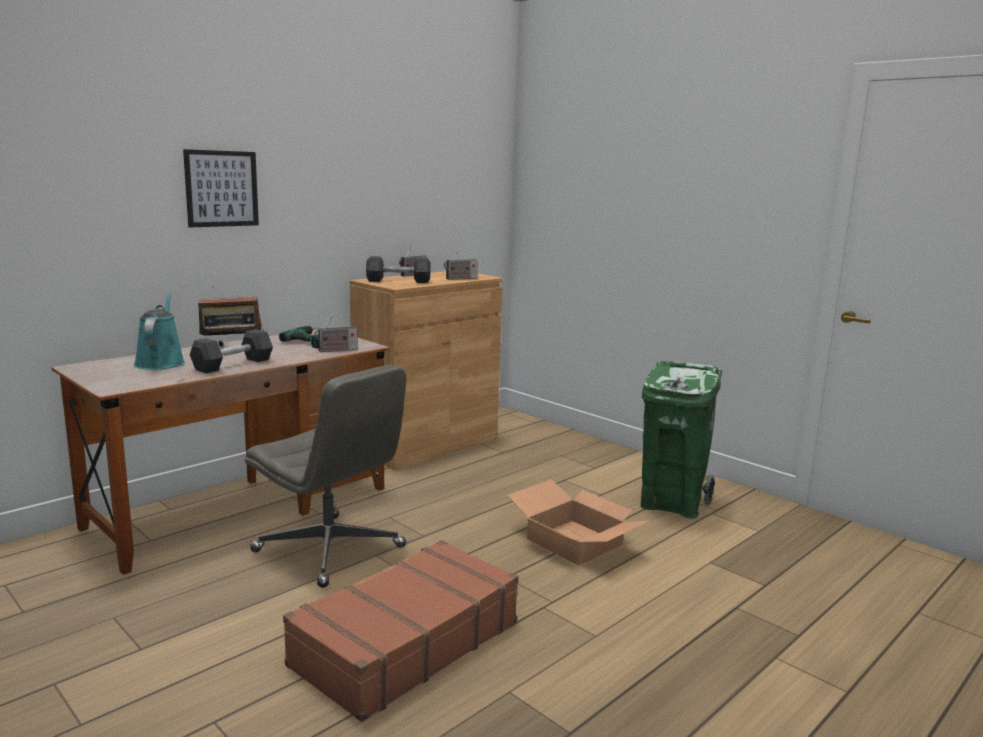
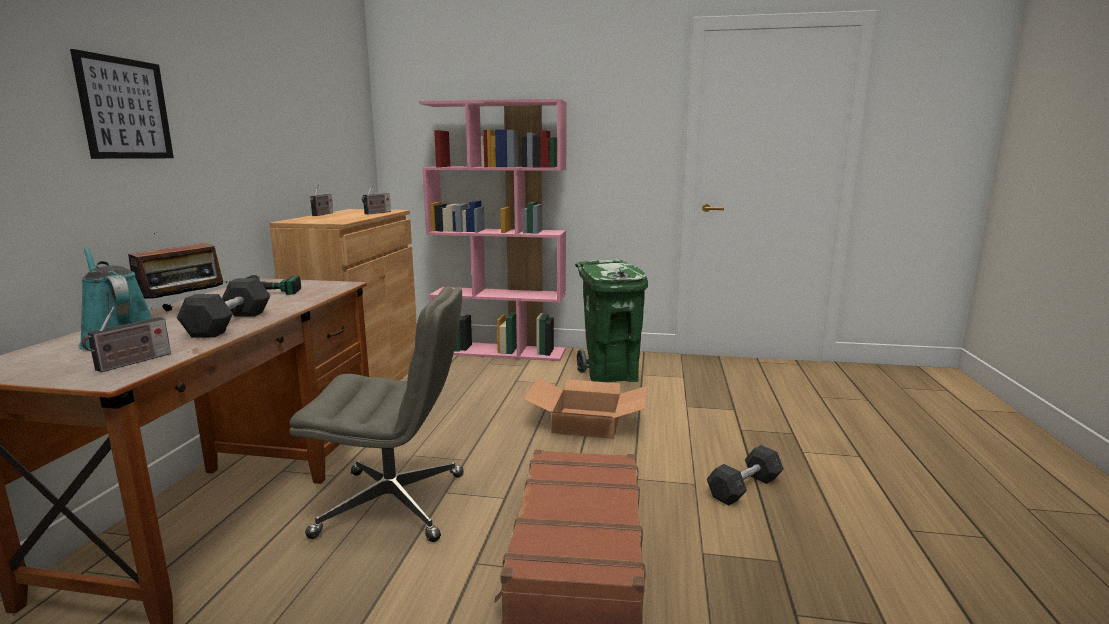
camera: 35 degrees left, 0 degrees up
radio [314,316,358,352] -> radio moved to [82,307,171,372]
grey dumbbell [366,256,430,283] -> grey dumbbell moved to [707,445,784,506]
none -> pink bookcase [419,99,567,361]

